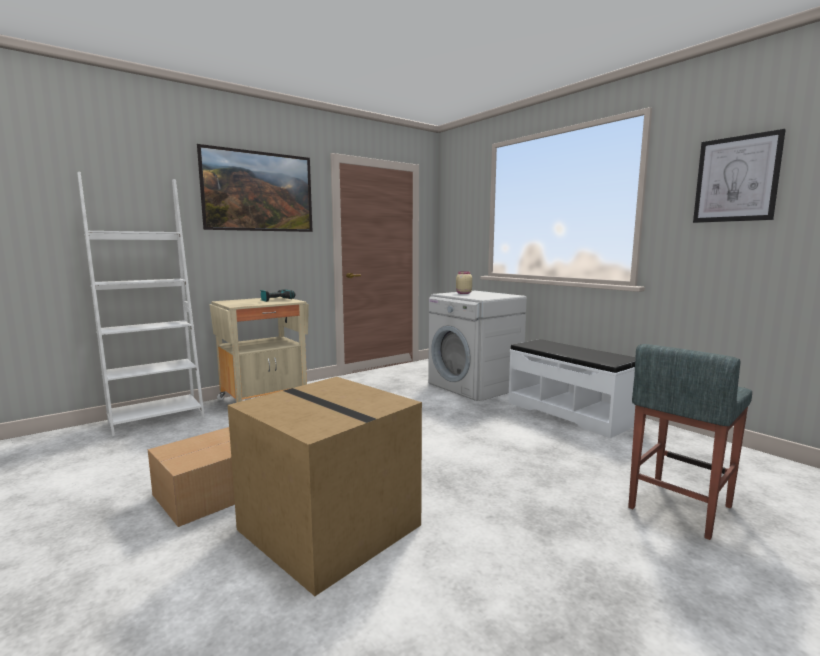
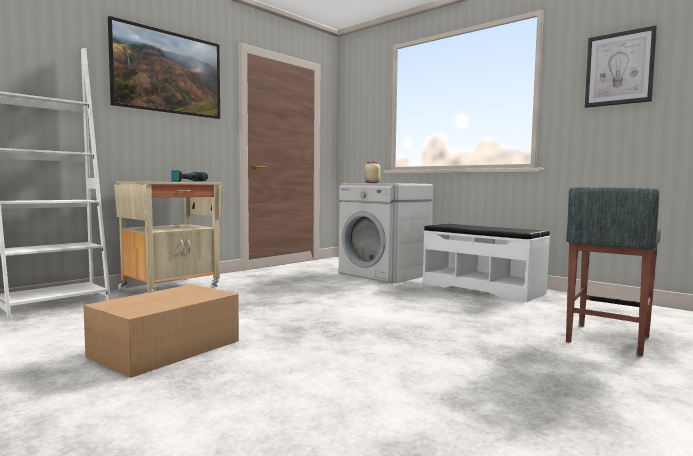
camera: 10 degrees left, 5 degrees down
cardboard box [228,377,422,596] -> none

